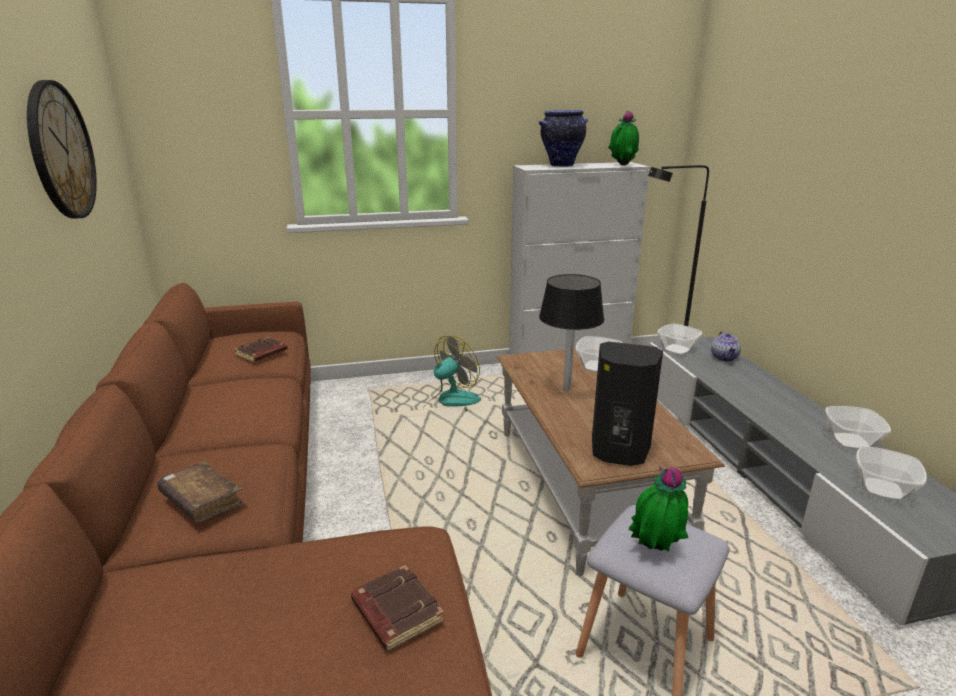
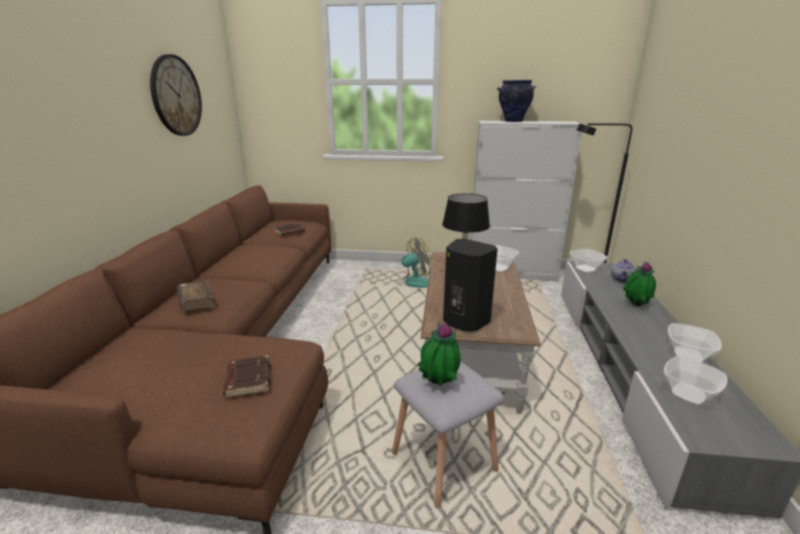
camera: 20 degrees right, 0 degrees up
potted plant [608,110,639,166] -> potted plant moved to [623,262,656,306]

